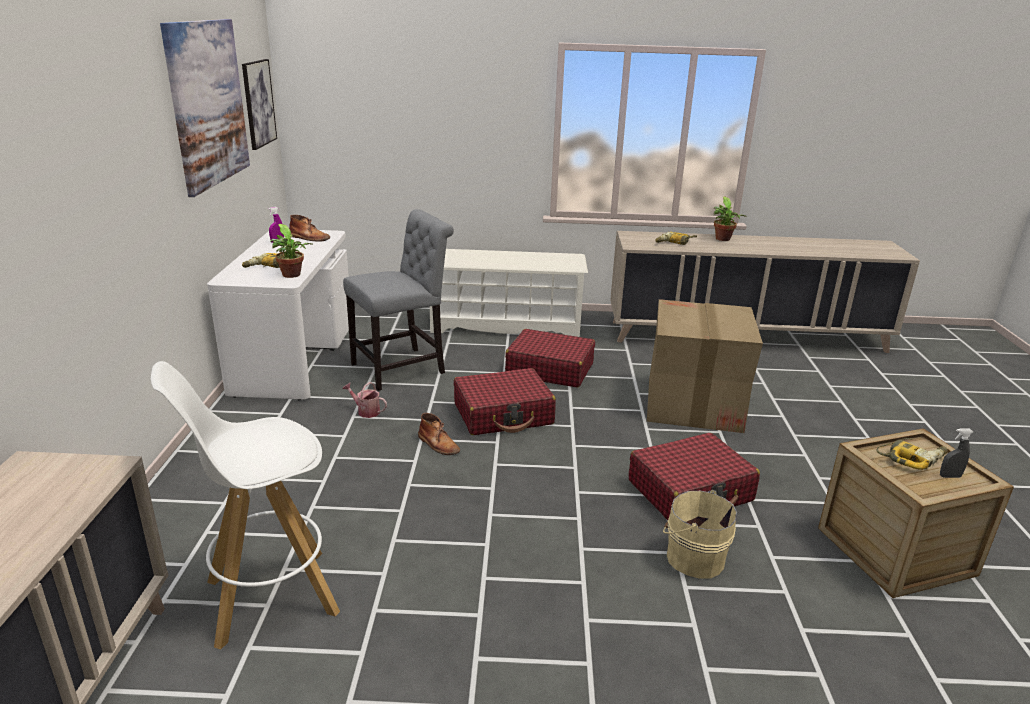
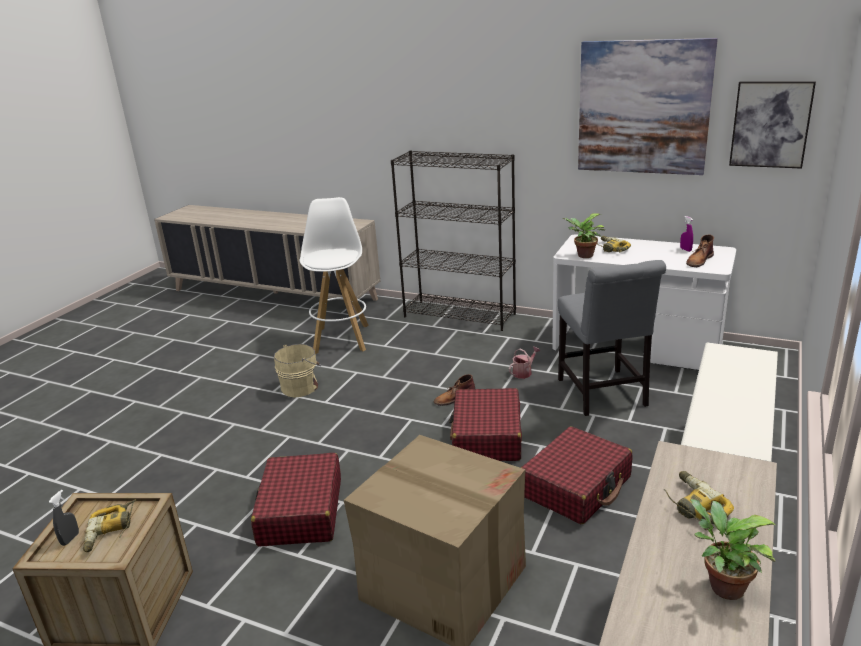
camera: 115 degrees right, 0 degrees up
beige bucket [663,490,737,579] -> beige bucket moved to [274,344,321,398]
none -> black bookcase [391,150,516,331]

